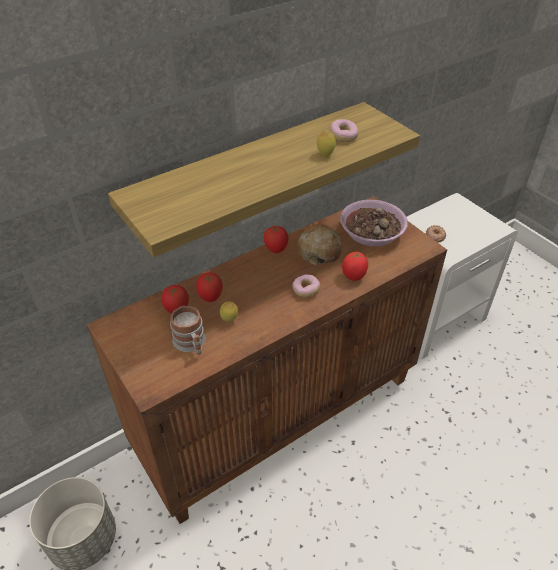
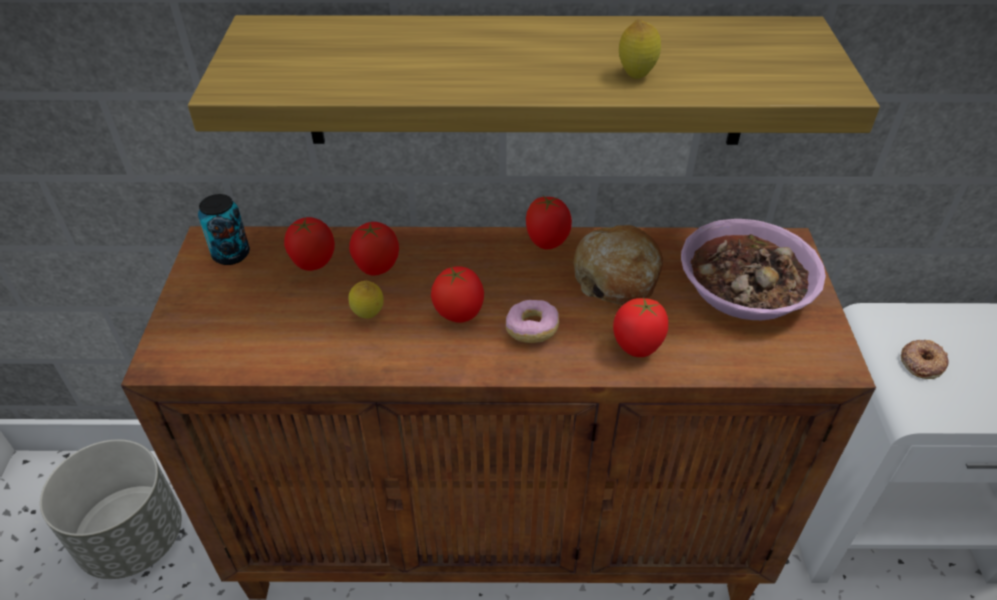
camera: 35 degrees right, 0 degrees up
mug [170,306,206,355] -> none
donut [330,119,358,142] -> none
none -> can [198,194,250,265]
none -> tomato [431,266,484,323]

